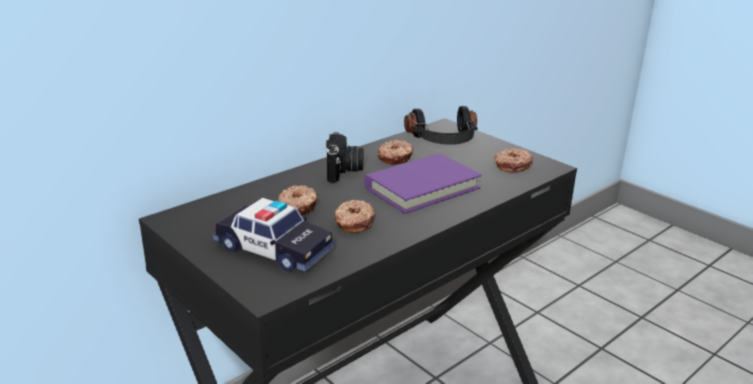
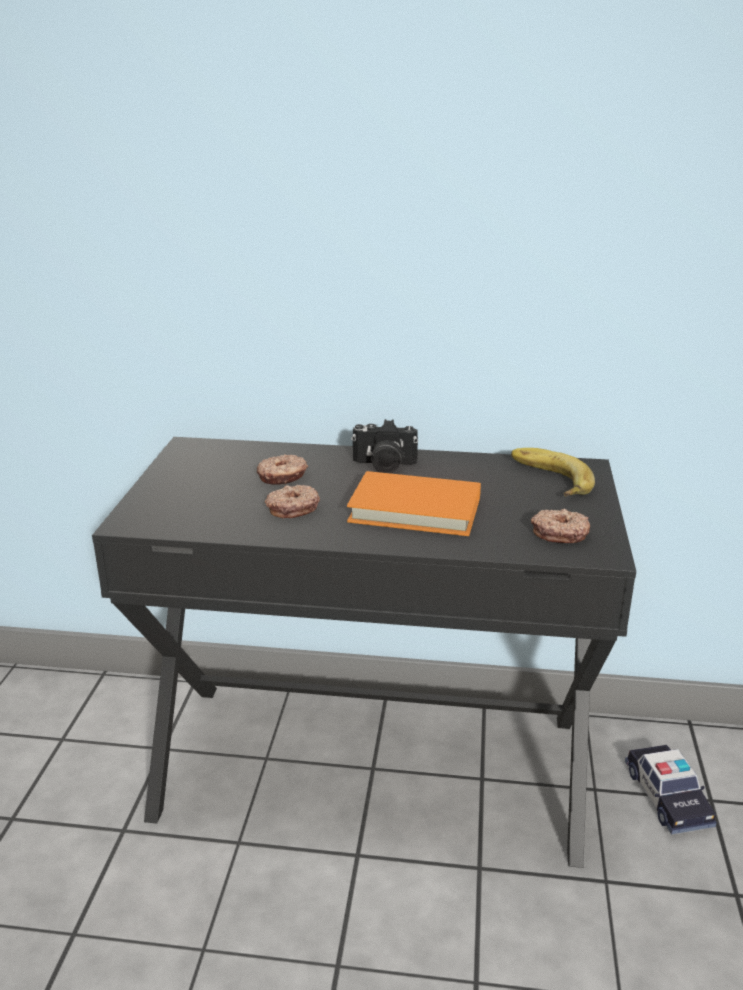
camera: 50 degrees right, 0 degrees up
toy car [213,198,335,272] -> toy car moved to [625,745,717,835]
camera [324,132,363,183] -> camera turned 45 degrees clockwise [351,419,418,473]
purple book [364,153,482,214] -> orange book [347,471,481,536]
donut [378,140,413,165] -> none
black headphones [404,106,478,145] -> banana [511,448,595,496]

